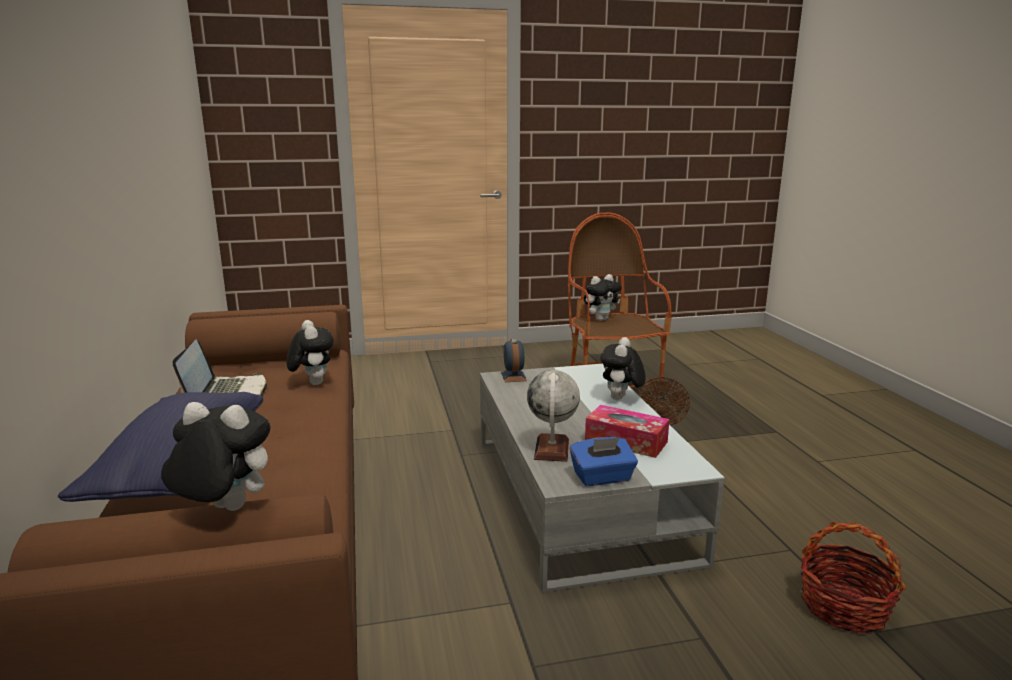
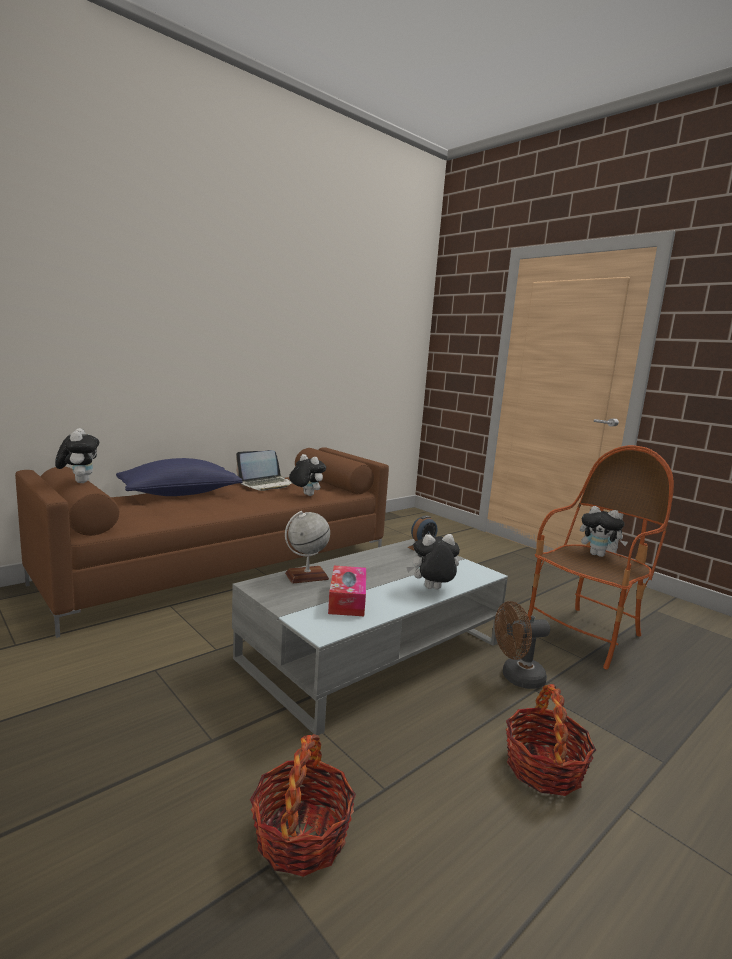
camera: 60 degrees right, 5 degrees down
plush toy [286,320,334,385] -> plush toy turned 90 degrees counterclockwise [289,454,326,496]
blue tissue box [570,437,638,486] -> none
none -> basket [506,684,596,796]

